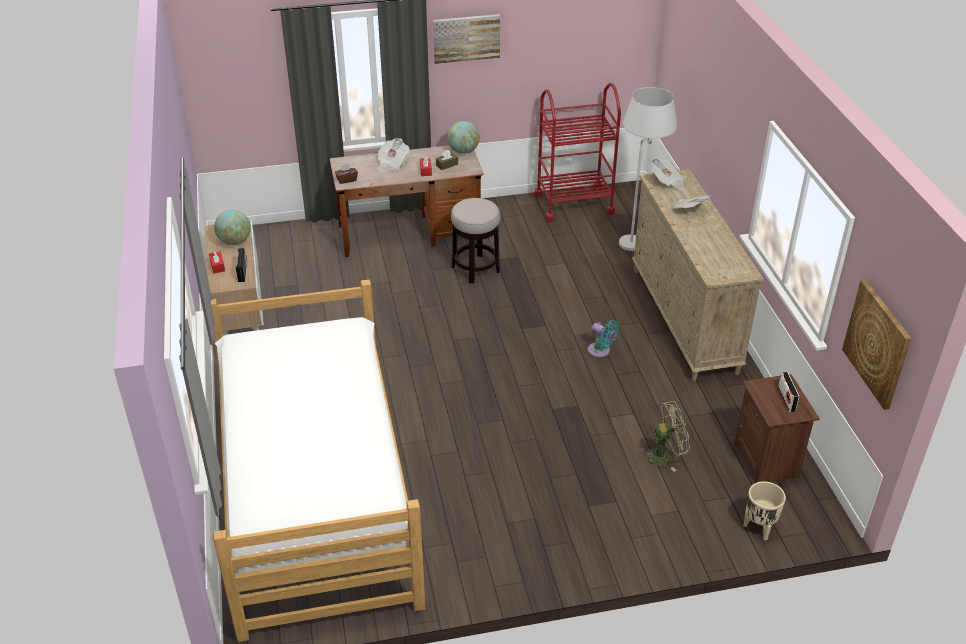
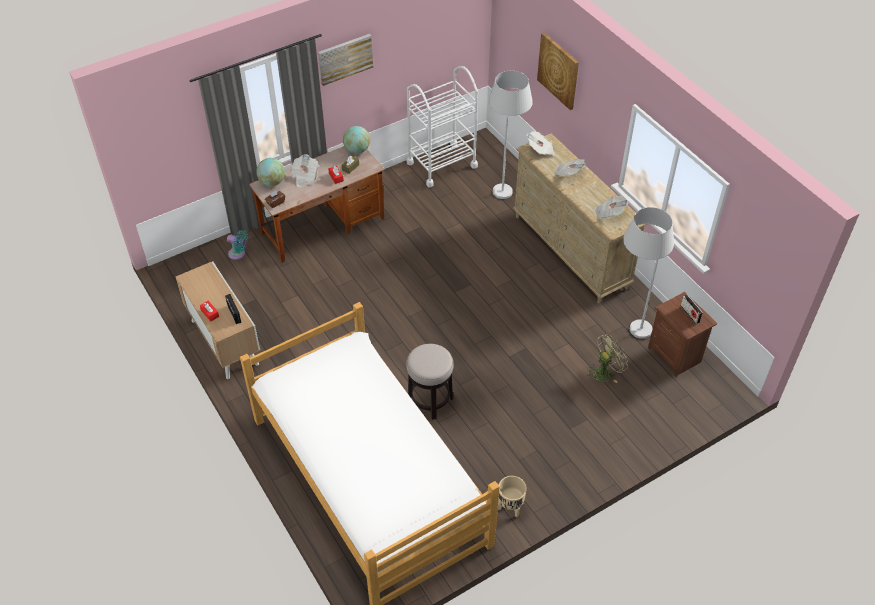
camera: 20 degrees left, 10 degrees up
globe [214,210,251,245] -> globe moved to [256,158,285,186]
stool [451,198,501,284] -> stool moved to [406,344,454,420]
red cart [535,83,621,222] -> white cart [406,66,478,187]
turquoise fan [588,320,619,358] -> turquoise fan moved to [227,230,248,260]
beige planter [743,481,786,540] -> beige planter moved to [498,476,527,518]
picture [842,279,912,410] -> picture moved to [537,32,579,110]
none -> newspaper [594,196,628,219]
none -> white floor lamp [623,207,674,339]

